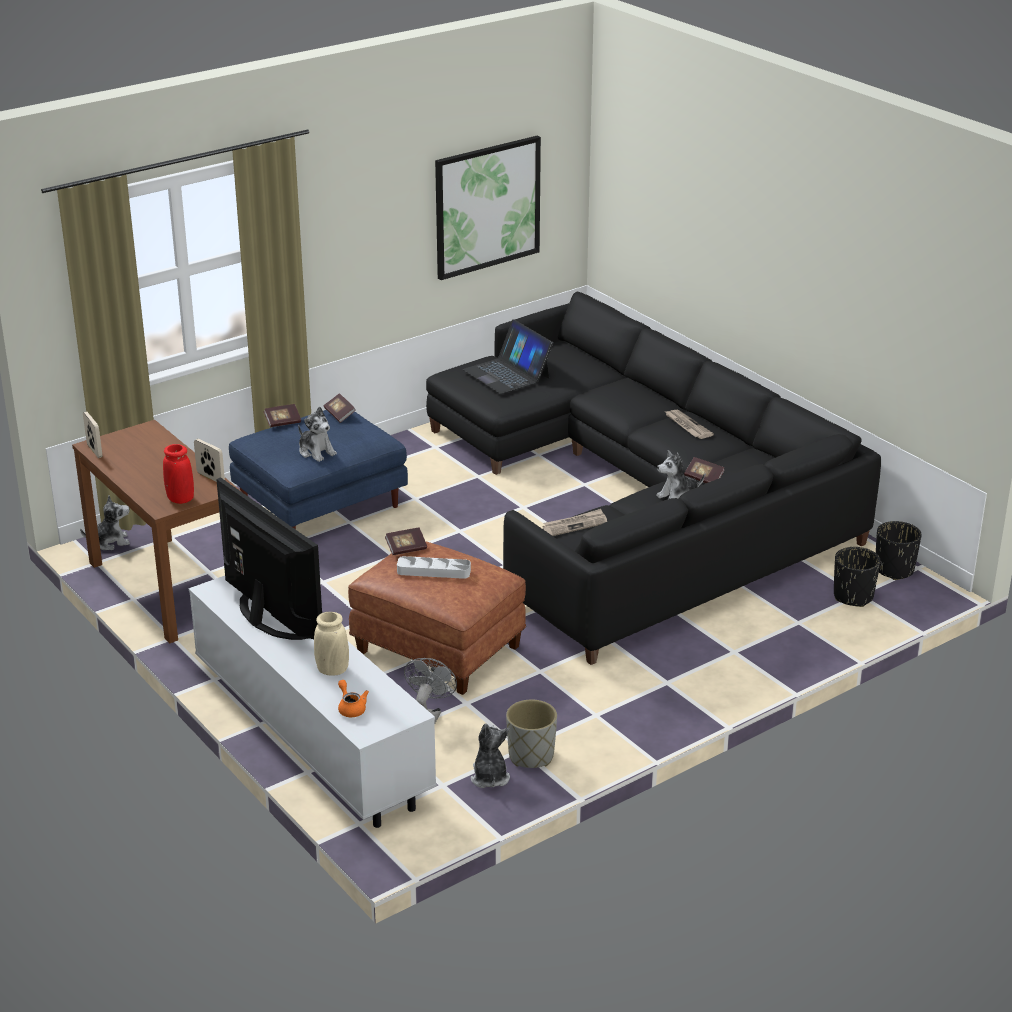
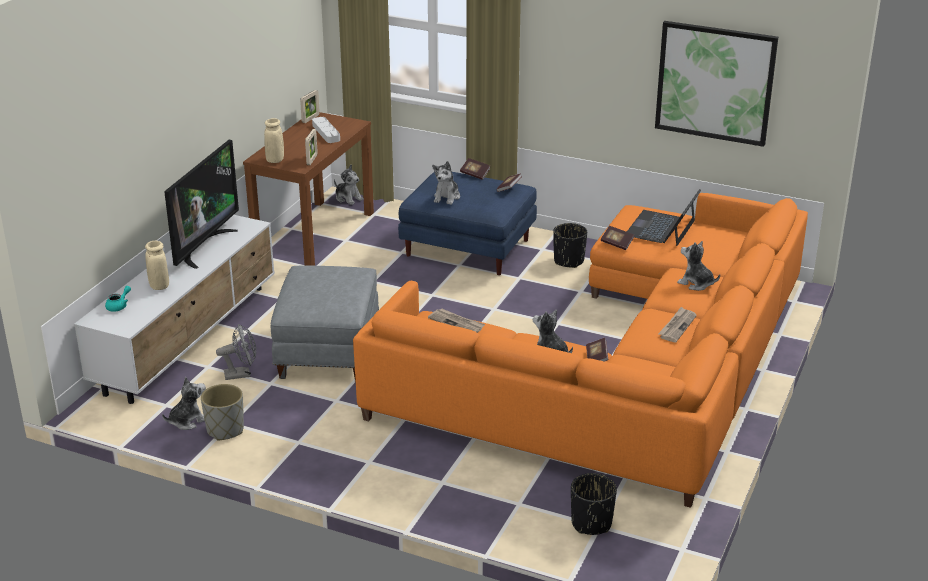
camera: 60 degrees right, 0 degrees up
red vase [163,444,194,504] -> beige vase [264,118,284,163]
orange teapot [338,680,369,717] -> turquoise teapot [105,286,131,312]
brown ottoman [348,541,526,695] -> grey ottoman [270,266,379,382]
book [385,528,427,555] -> book moved to [601,226,634,250]
grey tray [397,556,471,579] -> grey tray moved to [312,117,340,143]
black sofa [426,292,881,665] -> orange sofa [353,193,808,508]
black planter [876,521,922,580] -> black planter moved to [553,223,587,268]
none -> plush toy [677,241,720,291]

